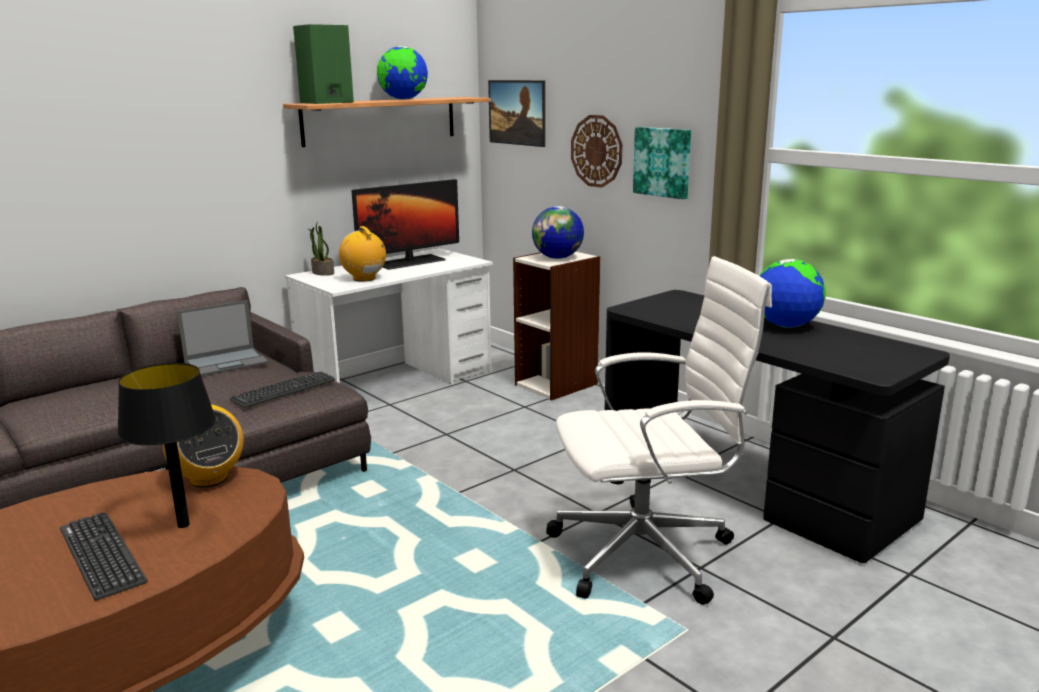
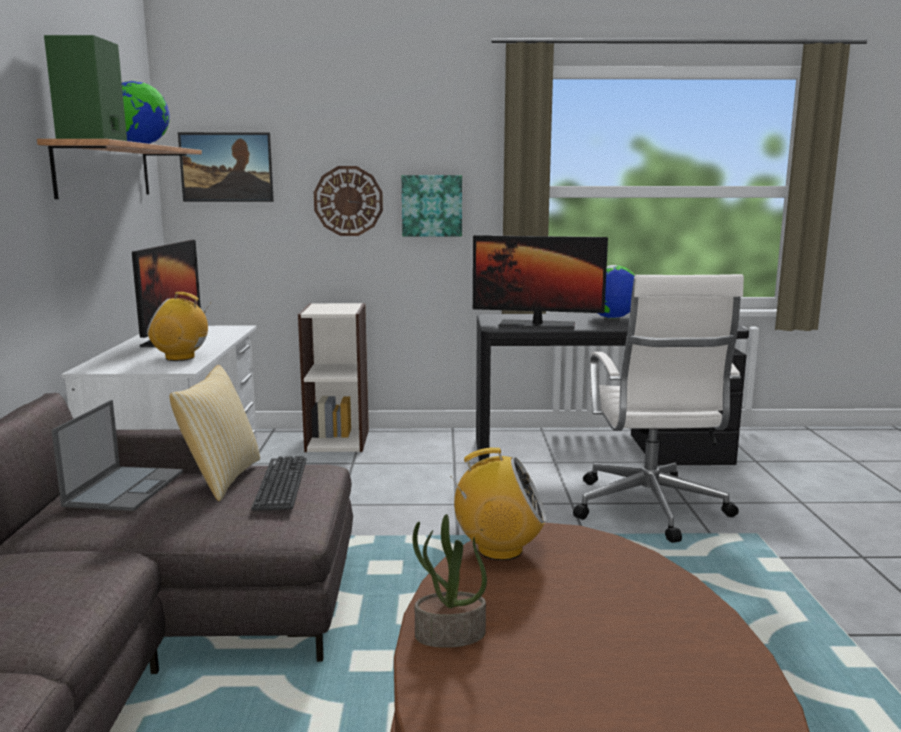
camera: 50 degrees left, 5 degrees down
keyboard [60,512,148,601] -> none
black table lamp [117,363,216,528] -> none
potted plant [308,223,334,276] -> potted plant moved to [412,514,487,648]
globe [532,206,584,259] -> none
white office chair [546,256,772,605] -> white office chair turned 150 degrees clockwise [573,274,744,543]
none -> pillow [170,365,260,501]
none -> monitor [473,235,608,330]

